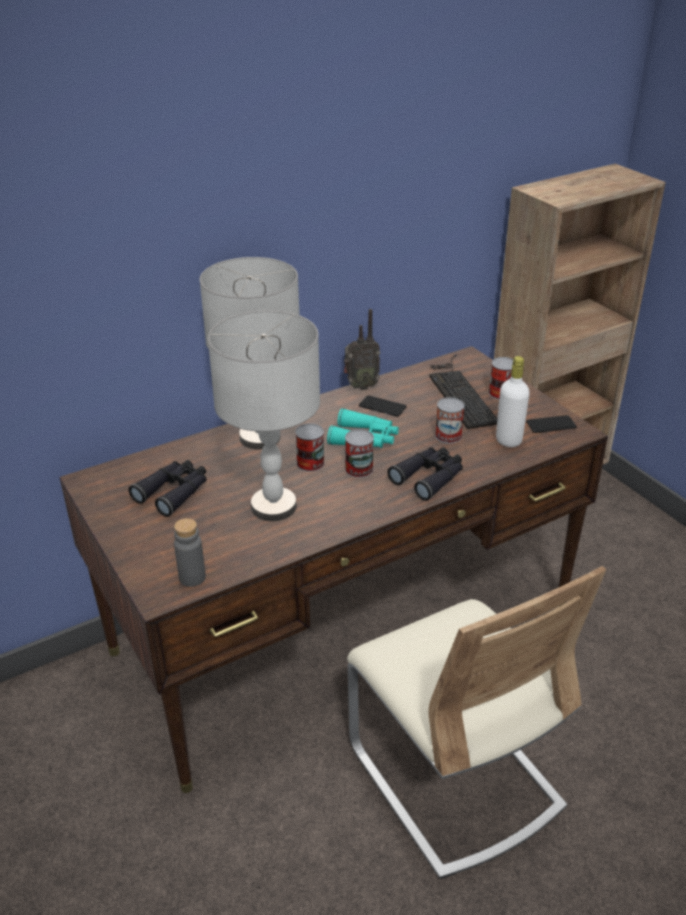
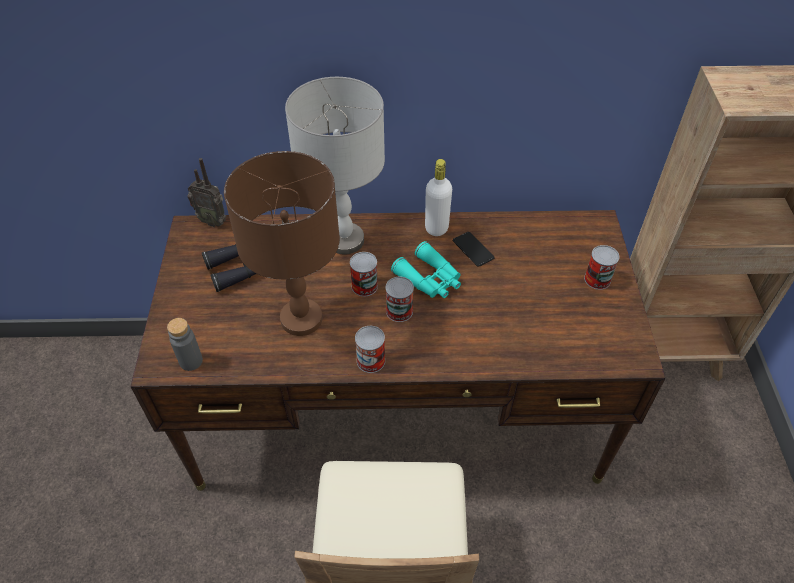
camera: 30 degrees right, 15 degrees up
grey table lamp [208,310,320,521] -> brown table lamp [224,151,340,336]
radio [344,309,380,390] -> radio moved to [187,158,226,227]
black binoculars [388,447,463,501] -> none
keyboard [429,354,497,429] -> none
can [435,397,465,444] -> can moved to [355,326,385,373]
white bottle [496,356,530,447] -> white bottle moved to [425,159,452,236]
phone [526,415,577,433] -> none

